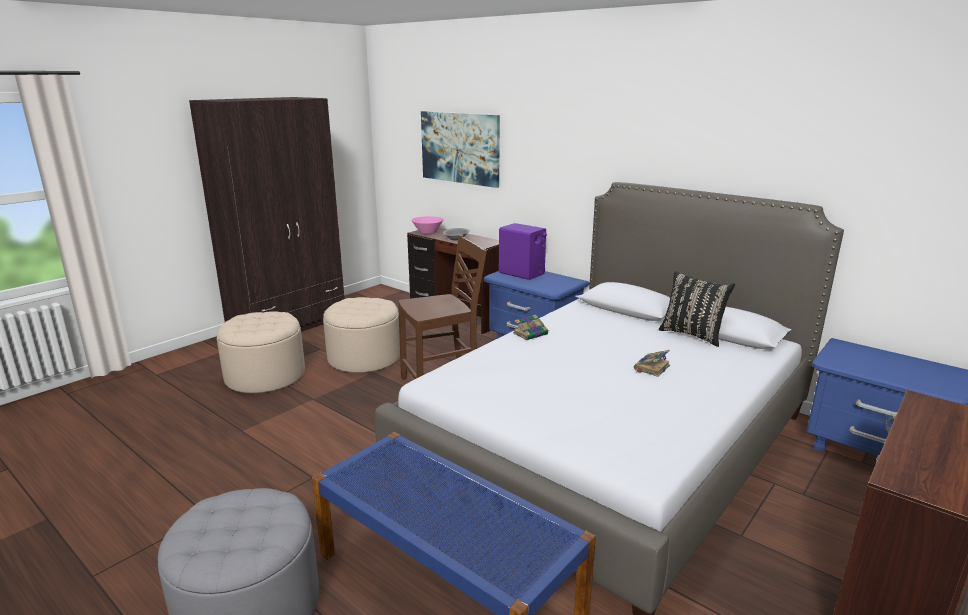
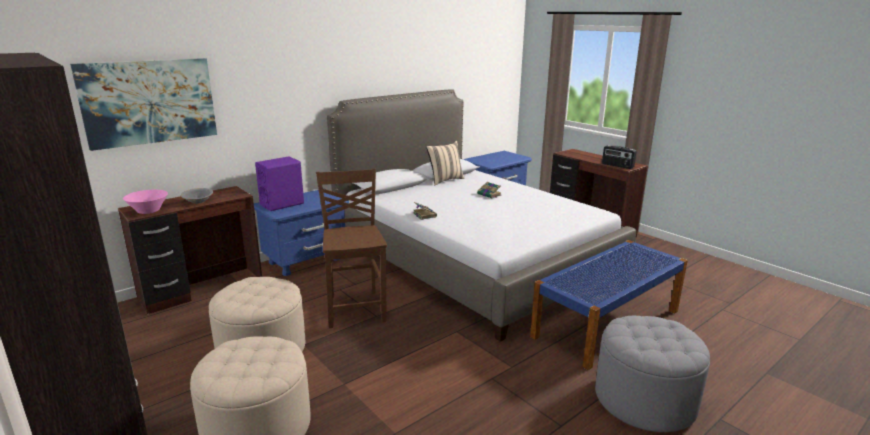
camera: 80 degrees left, 0 degrees up
black pillow [659,271,735,347] -> beige pillow [426,141,465,185]
none -> radio [602,145,636,169]

